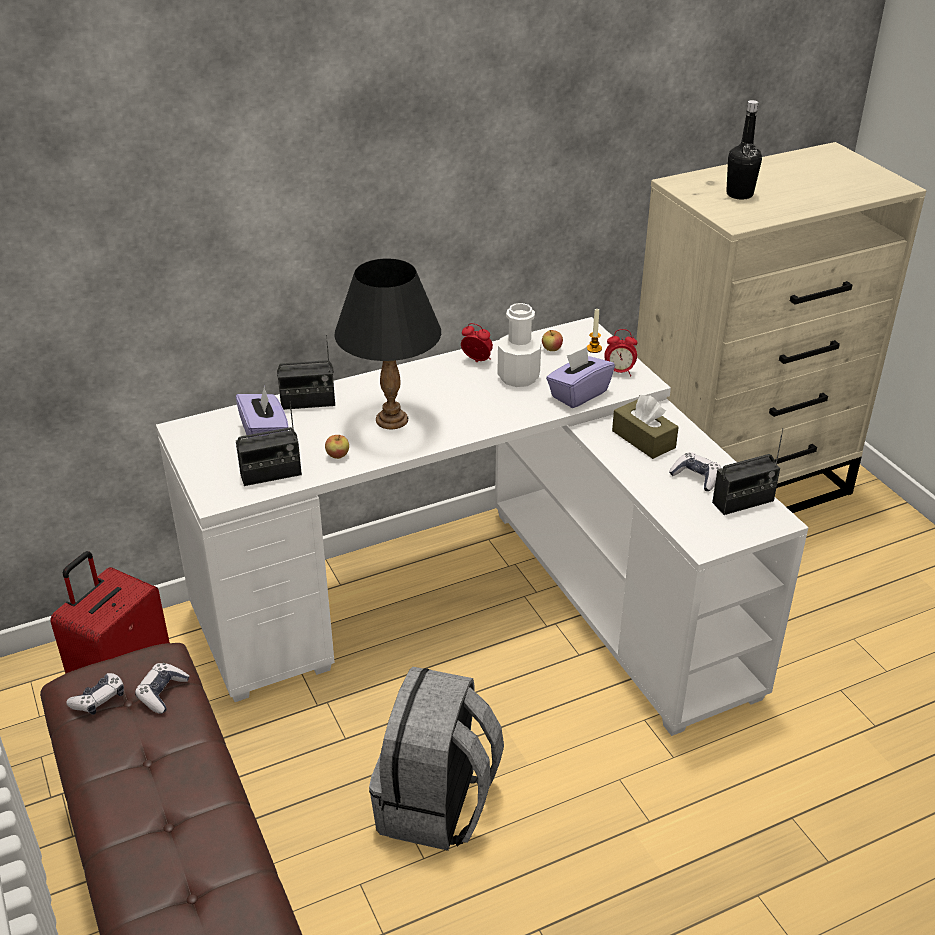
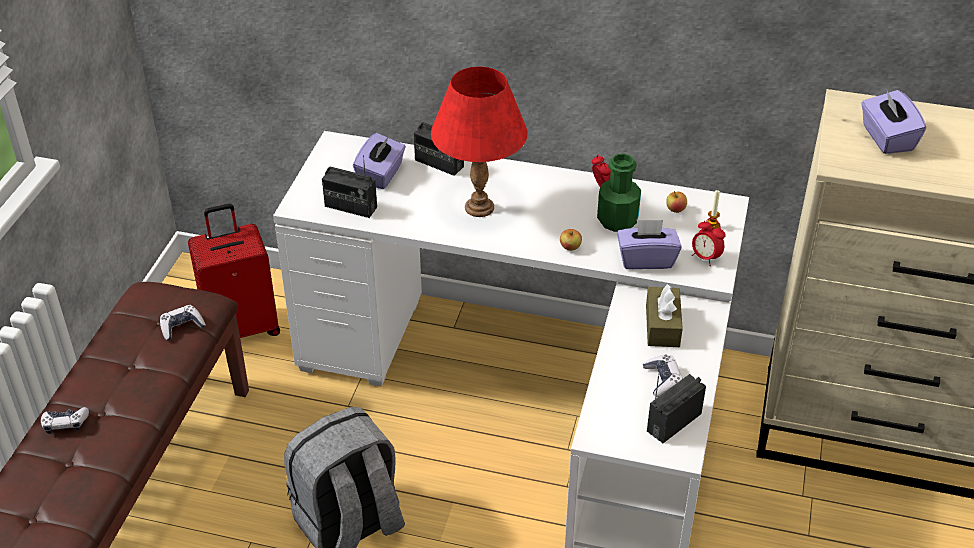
camera: 40 degrees right, 5 degrees up
game controller [66,673,124,715] -> game controller moved to [41,407,89,434]
apple [325,435,349,459] -> apple moved to [560,229,582,251]
black table lamp [334,258,441,429] -> red table lamp [431,66,528,217]
white bottle [497,303,541,387] -> green bottle [597,153,641,232]
radio [712,428,783,515] -> radio turned 120 degrees clockwise [647,370,706,443]
black bottle [726,100,762,199] -> purple tissue box [861,89,926,154]

